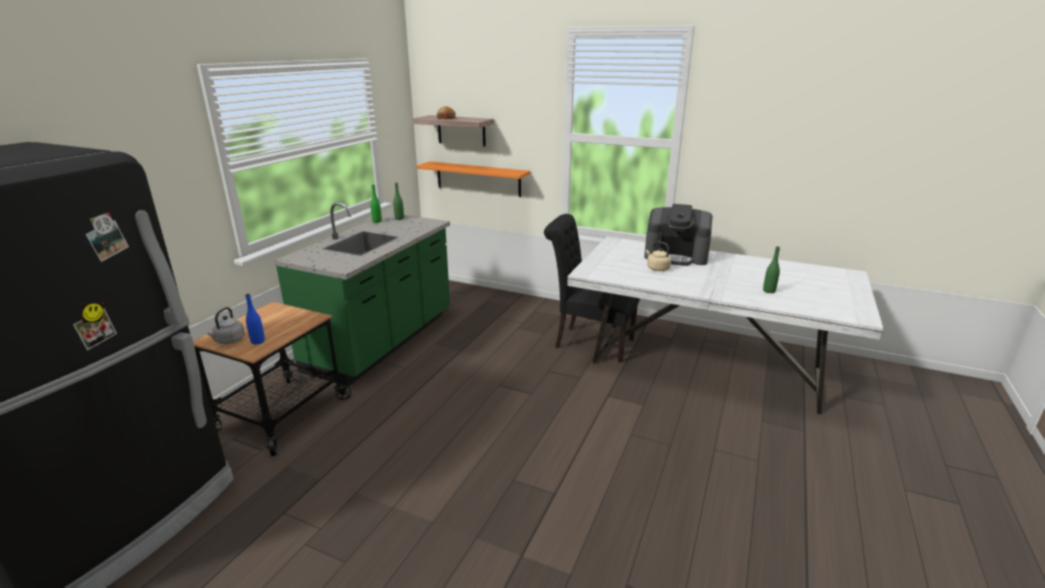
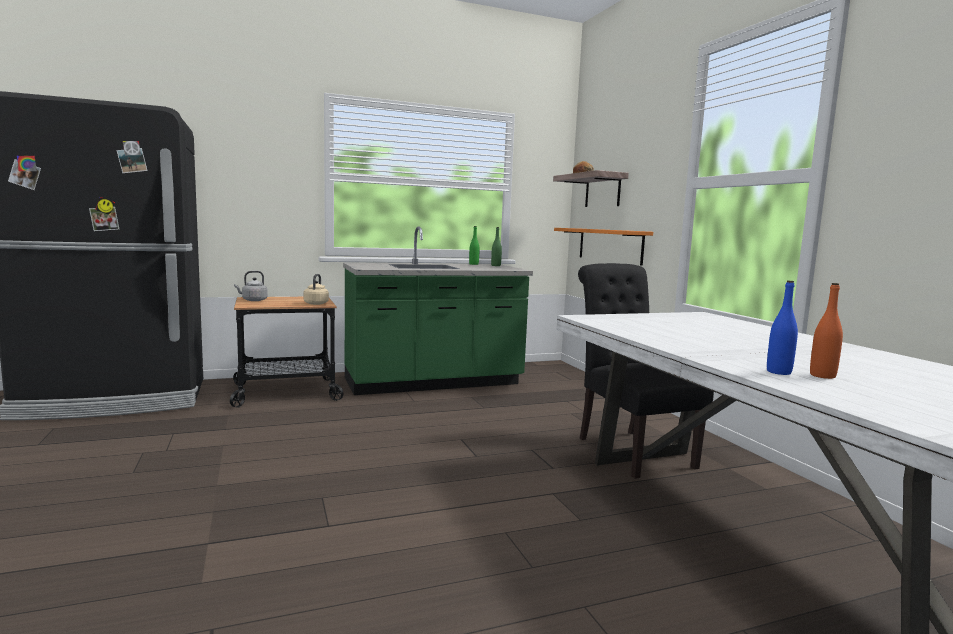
camera: 45 degrees right, 15 degrees down
blue bottle [246,294,265,345] -> blue bottle moved to [767,281,798,375]
coffee machine [644,204,713,266] -> none
beige kettle [646,241,671,271] -> beige kettle moved to [303,274,329,305]
green bottle [763,246,780,293] -> orange bottle [810,283,843,379]

